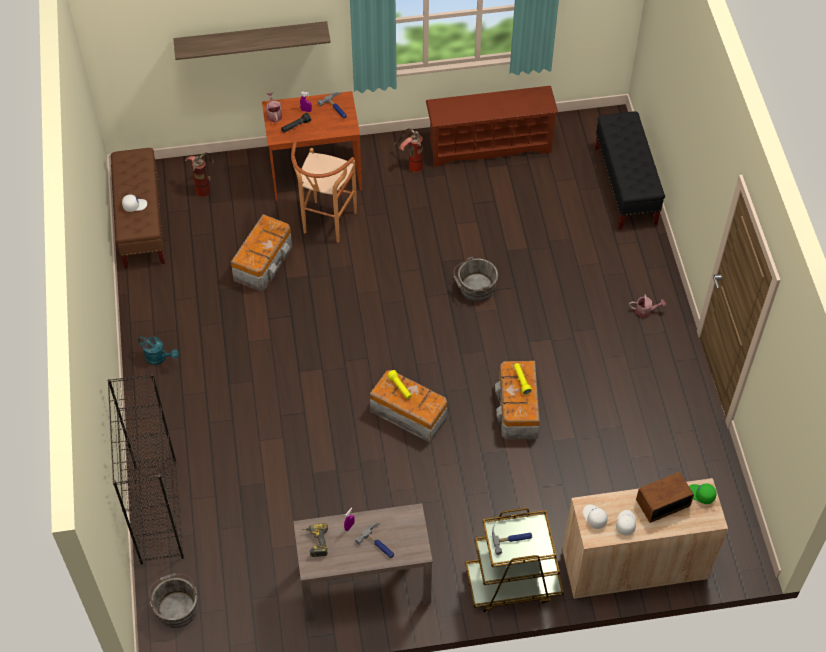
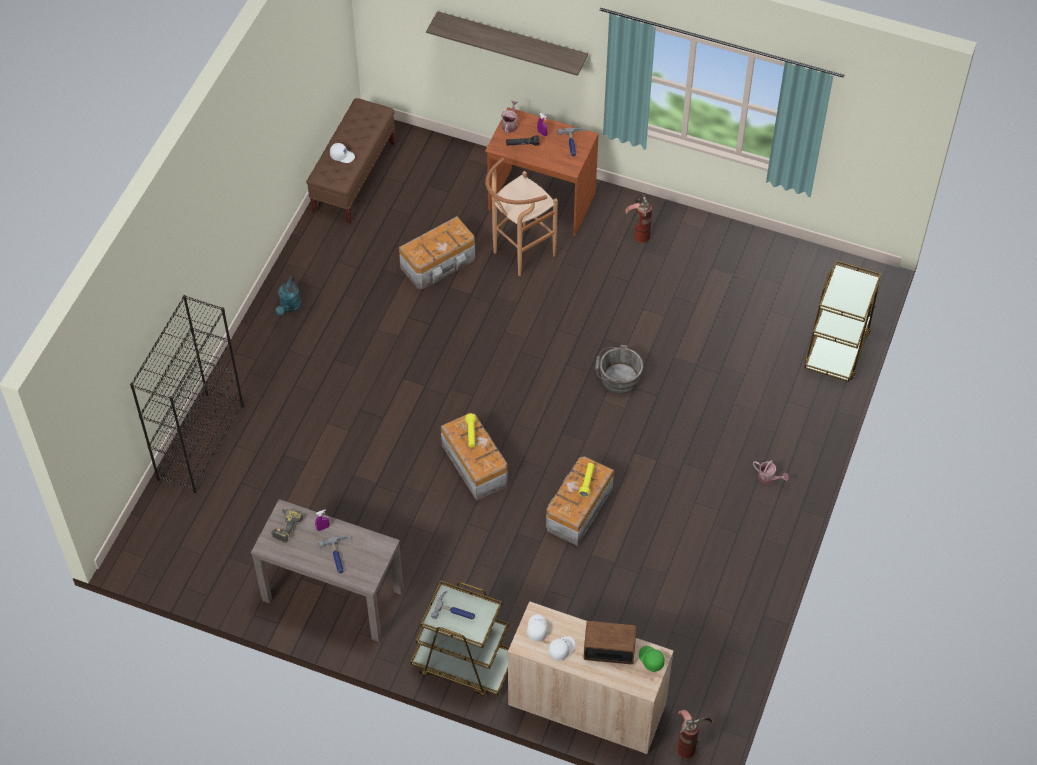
camera: 30 degrees right, 0 degrees up
turquoise watering can [138,336,179,365] -> turquoise watering can turned 45 degrees clockwise [276,277,301,315]
grey bucket [149,573,197,628] -> none
fire extinguisher [185,153,214,197] -> fire extinguisher moved to [677,710,714,759]
brown shoe rack [426,86,559,167] -> none
black bench [595,111,665,229] -> brown cart [804,260,881,382]

